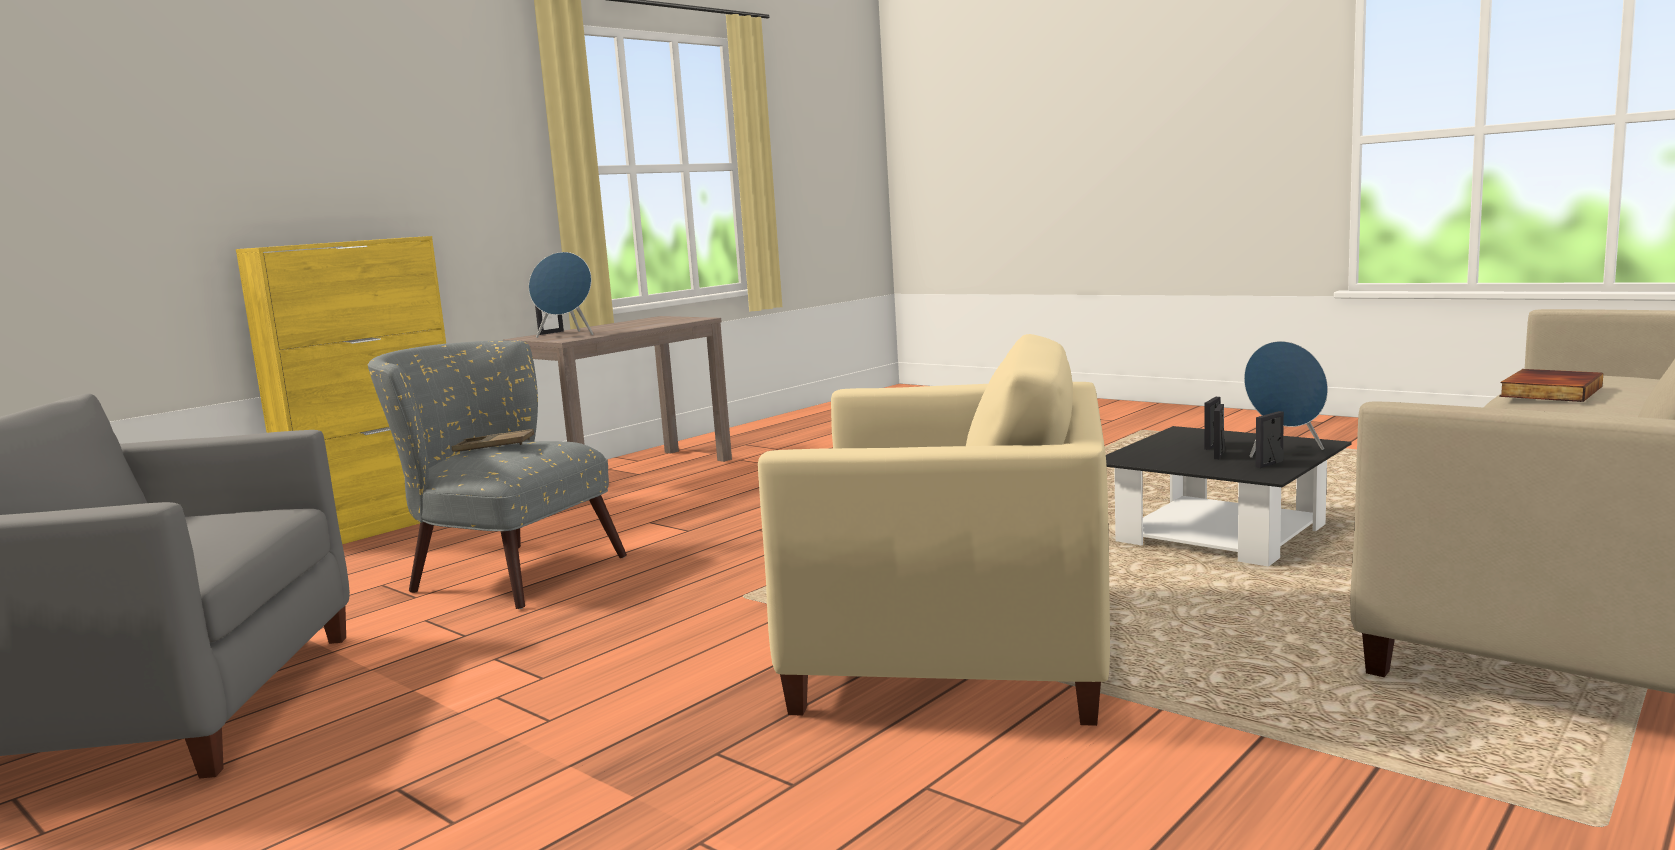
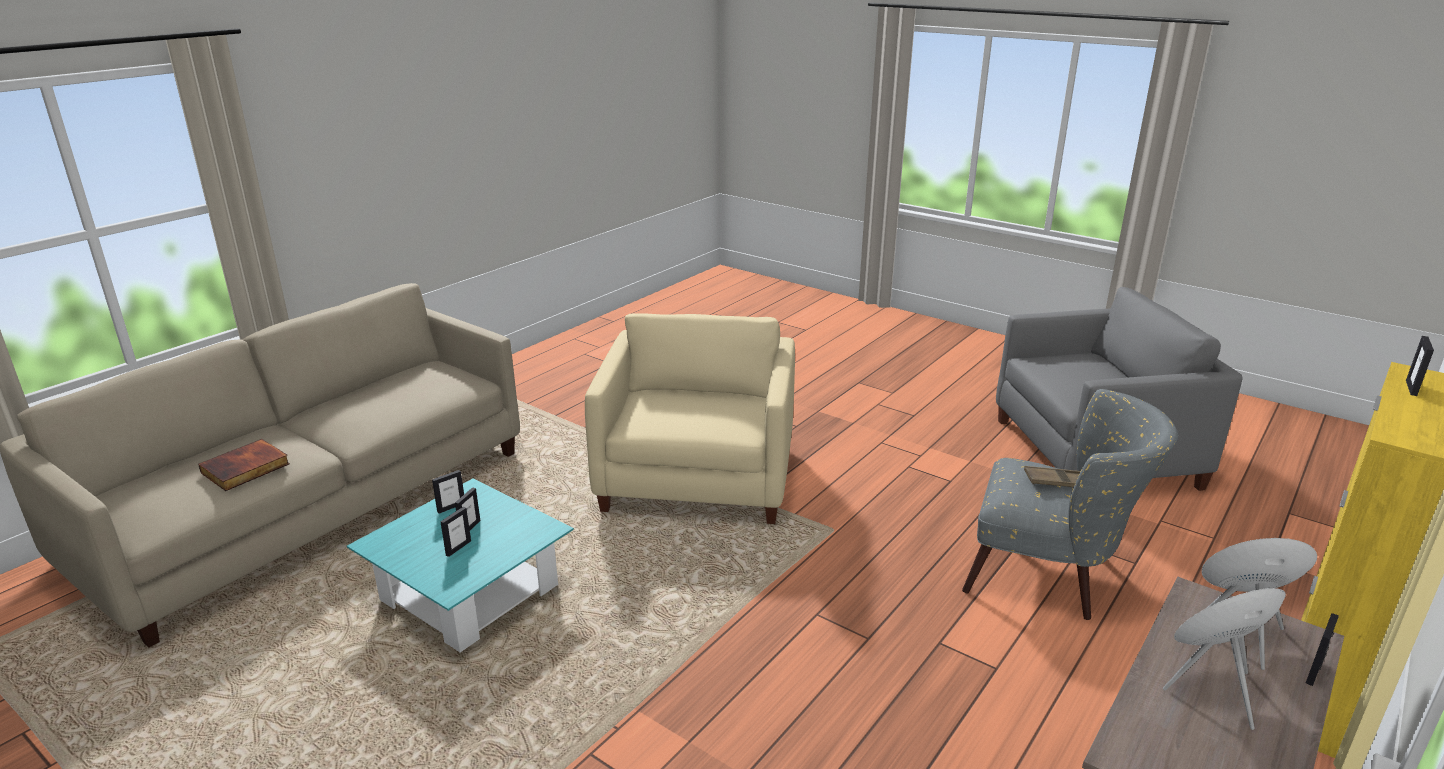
camera: 175 degrees right, 15 degrees up
beige armchair [758,334,1110,726] -> beige armchair turned 90 degrees clockwise [585,313,795,524]
black coffee table [1106,426,1352,567] -> turquoise coffee table [347,479,574,652]
blue speaker [1244,341,1328,458] -> blue speaker moved to [1163,588,1286,730]
none -> picture frame [1406,336,1434,396]

